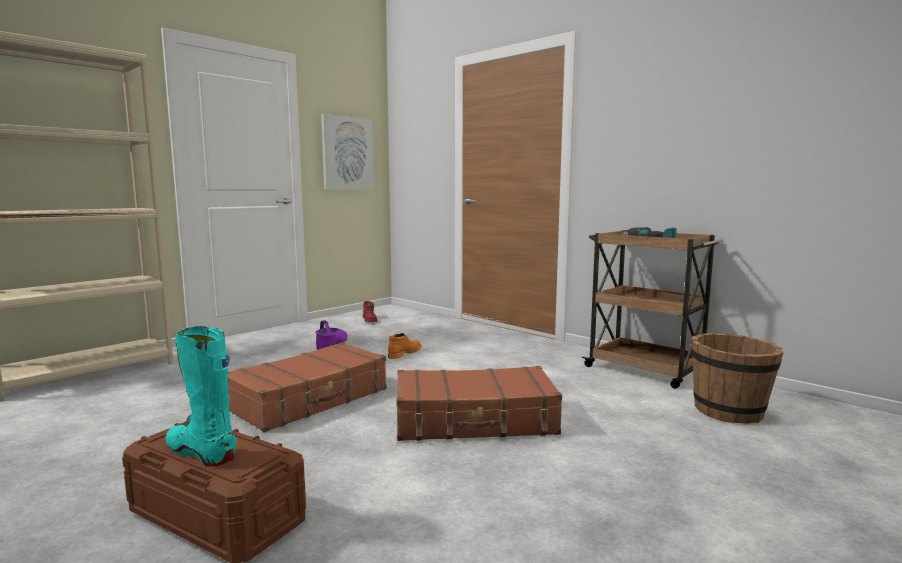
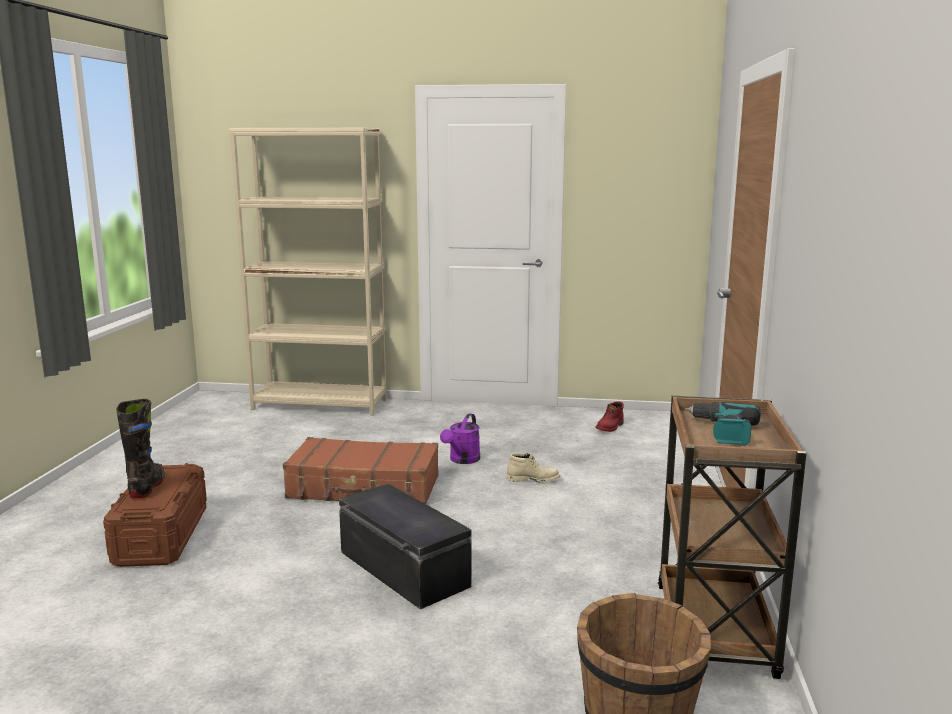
camera: 55 degrees right, 5 degrees up
turquoise boot [165,326,237,467] -> black boot [116,399,165,498]
picture [321,114,374,189] -> none
orange boot [388,333,422,359] -> beige boot [507,453,560,482]
brown suitcase [396,366,562,441] -> black storage box [339,483,472,610]

